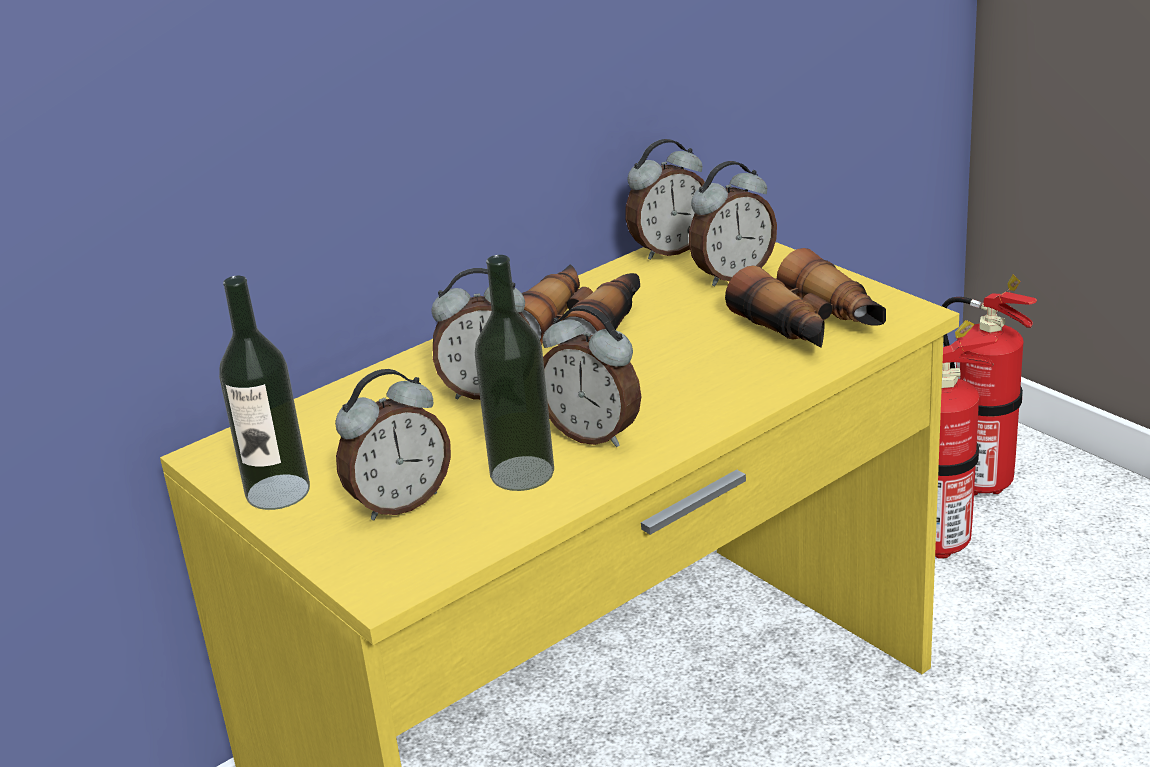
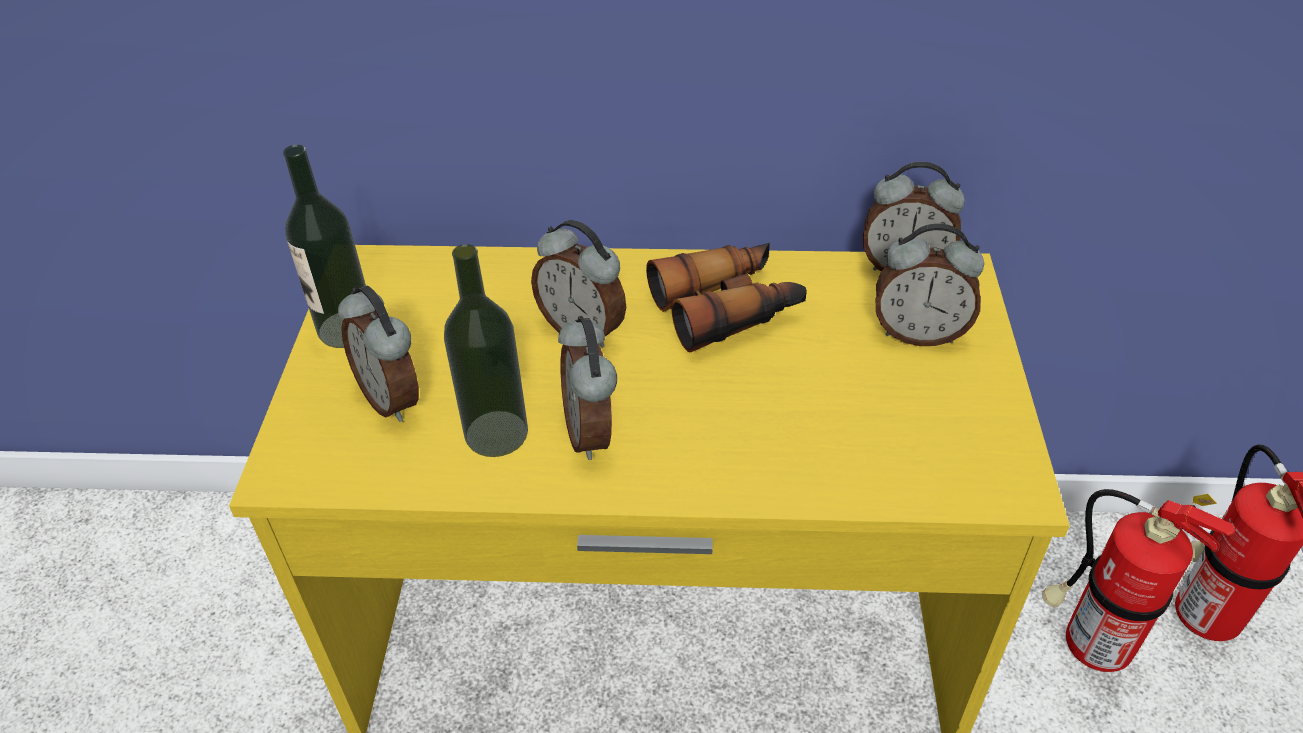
camera: 40 degrees right, 15 degrees up
alarm clock [335,369,451,520] -> alarm clock turned 45 degrees clockwise [338,286,419,422]
binoculars [725,248,886,348] -> none

